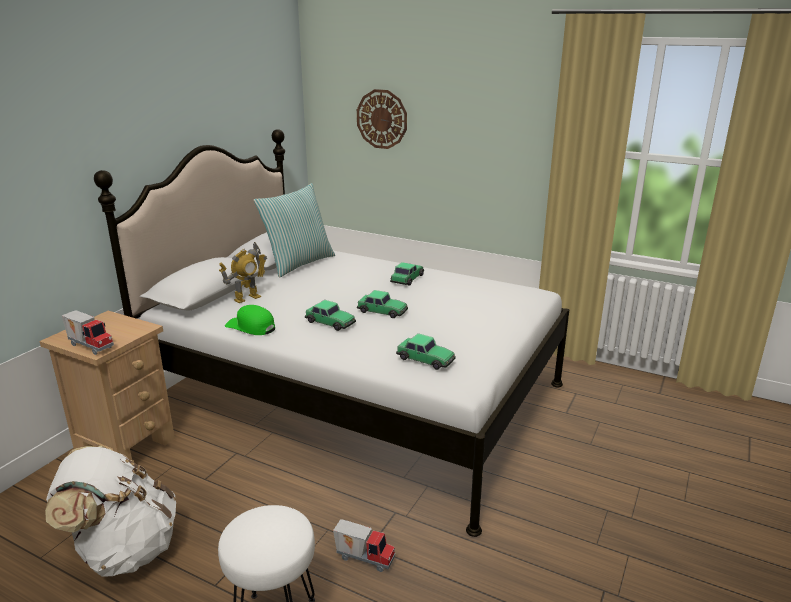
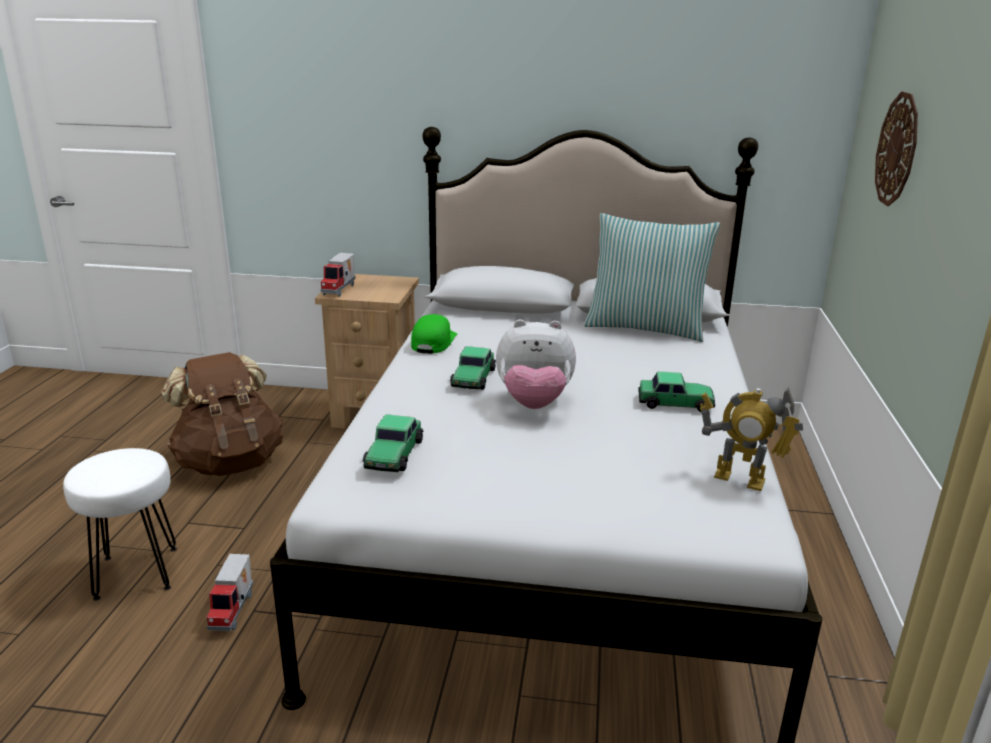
camera: 70 degrees right, 0 degrees up
white backpack [45,446,176,577] -> brown backpack [162,352,283,476]
toy robot [219,242,267,303] -> toy robot moved to [700,387,803,491]
toy car [357,290,408,318] -> plush toy [496,319,576,409]

